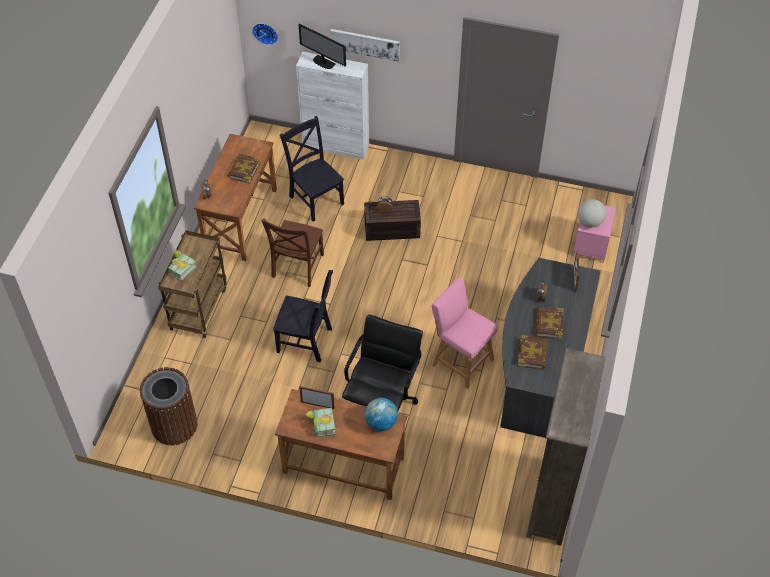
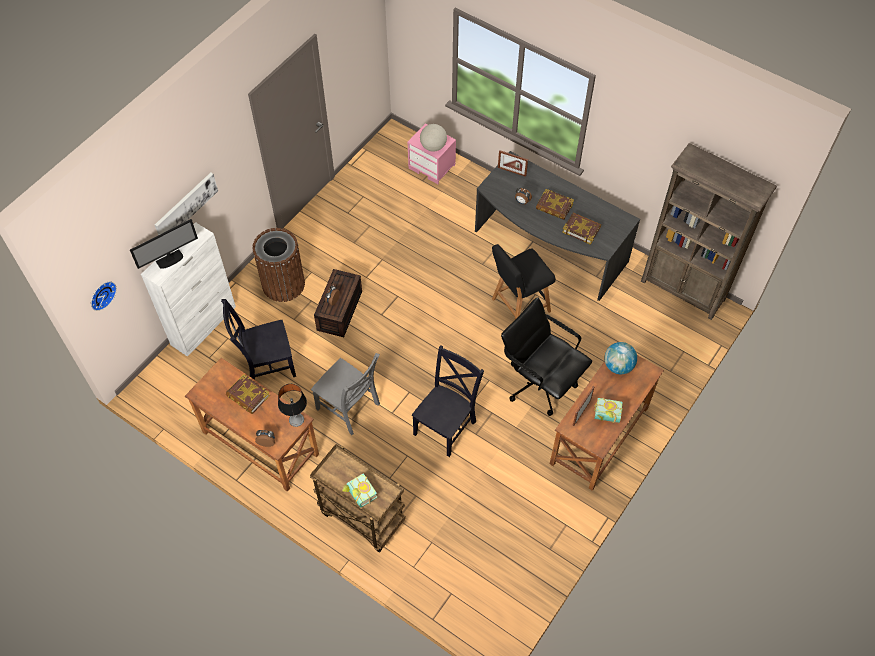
camera: 70 degrees left, 5 degrees up
brown trash can [140,367,198,445] -> brown trash can moved to [253,228,305,302]
brown chair [261,218,324,287] -> grey chair [311,353,380,435]
pink stool [432,277,498,389] -> black stool [492,244,556,319]
none -> table lamp [278,384,307,427]

